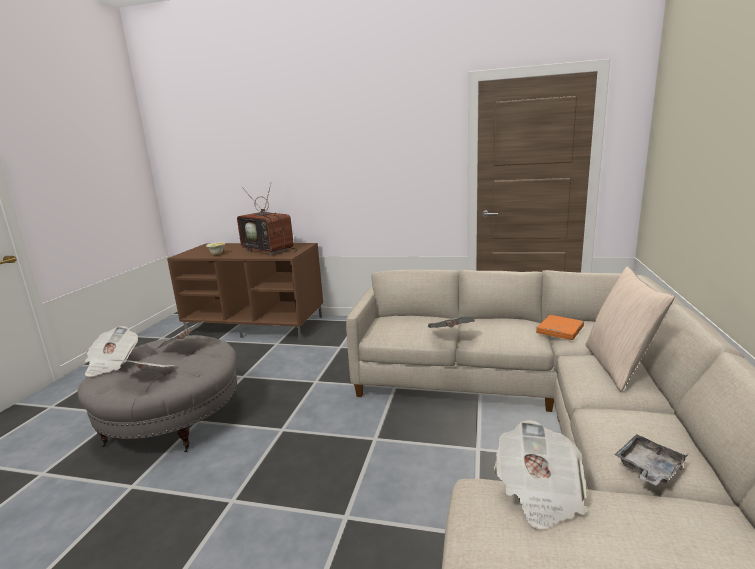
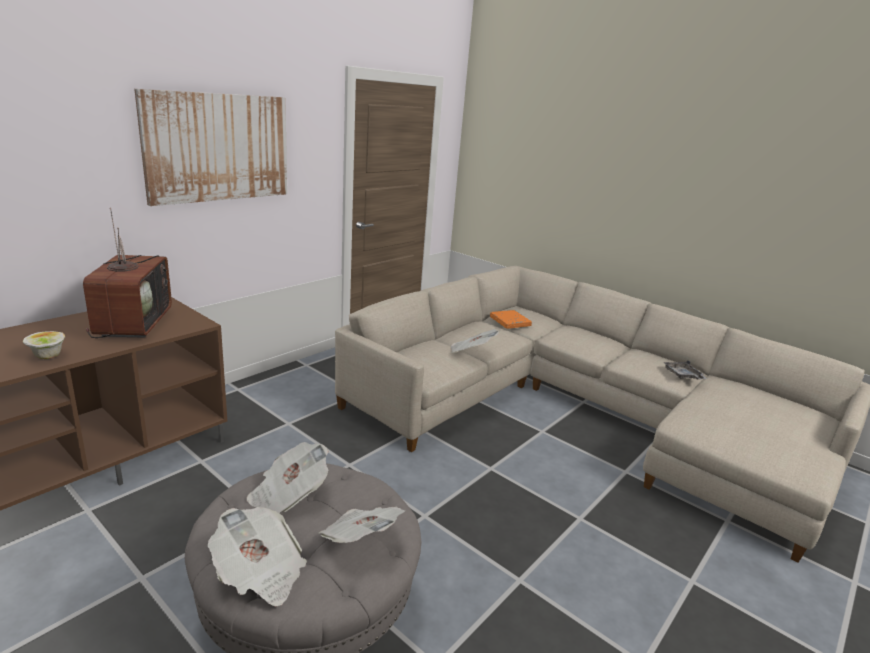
camera: 65 degrees left, 5 degrees up
television [237,184,297,255] -> television turned 75 degrees counterclockwise [83,208,172,338]
newspaper [494,420,586,530] -> none
beige pillow [585,266,675,391] -> none
none -> picture [134,89,287,206]

